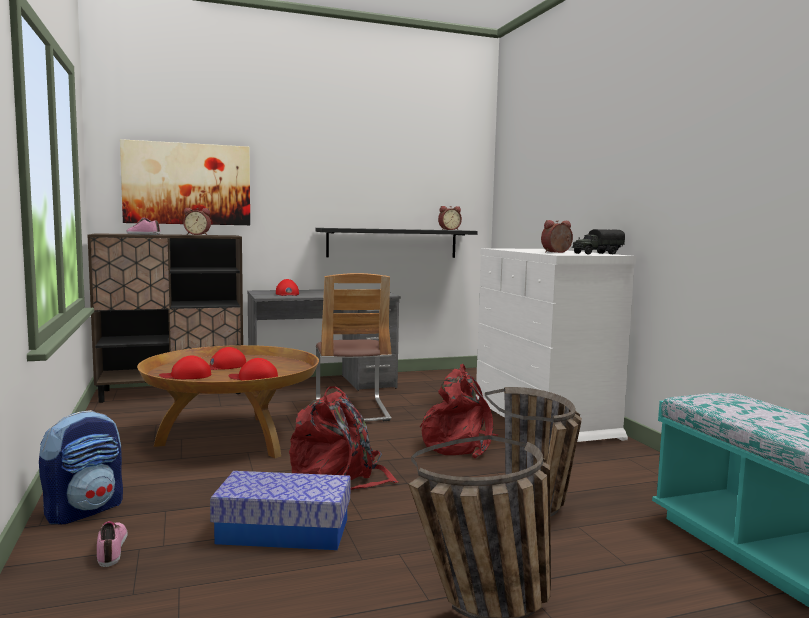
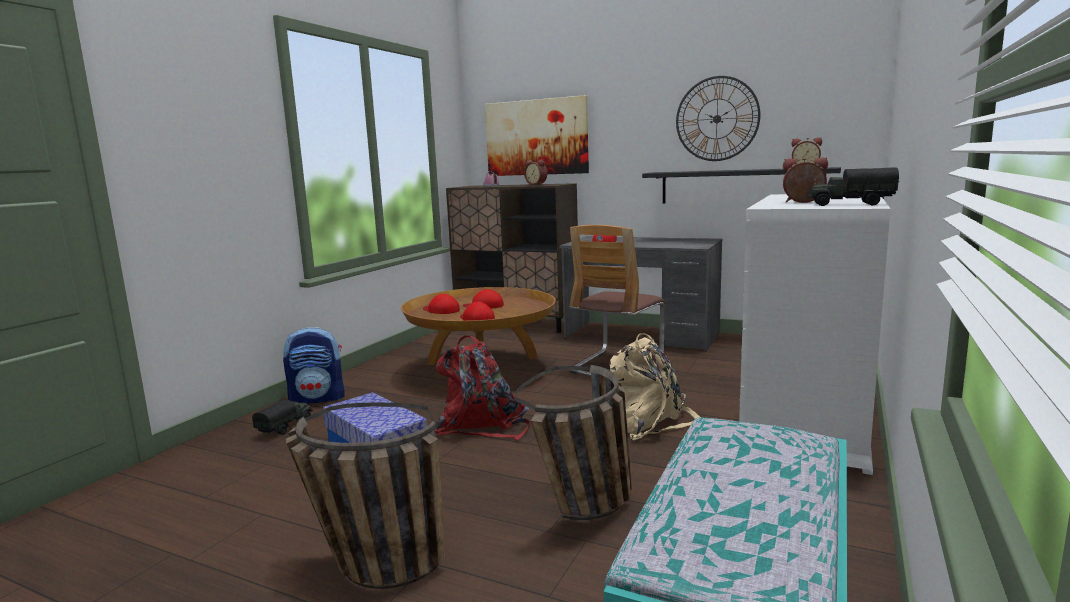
camera: 45 degrees right, 5 degrees up
shoe [97,521,127,567] -> toy truck [252,399,313,435]
red backpack [420,364,499,458] -> beige backpack [610,333,701,440]
none -> wall clock [676,76,760,161]

